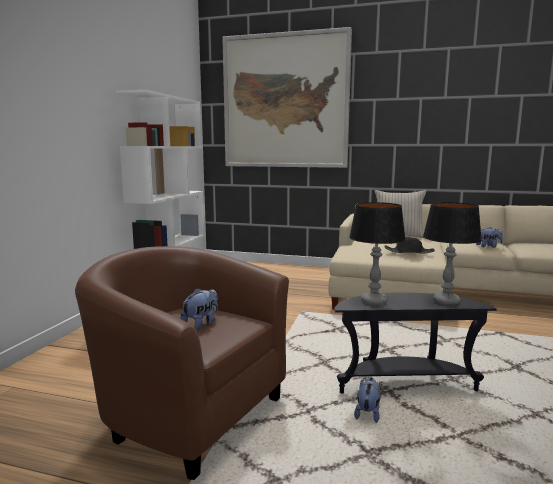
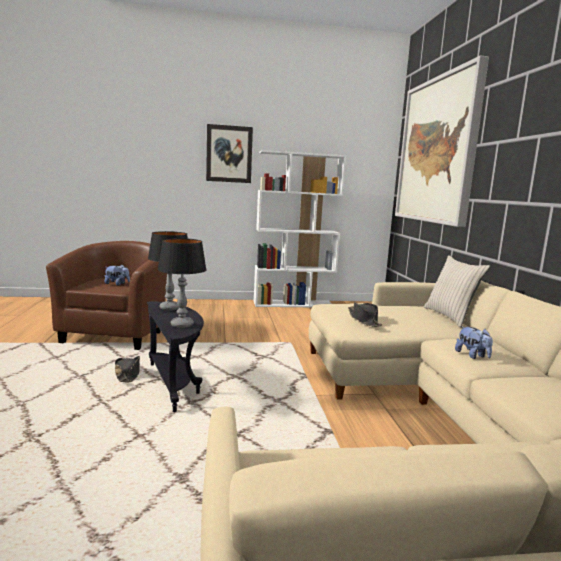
camera: 65 degrees right, 0 degrees up
plush toy [354,377,380,423] -> black hat [115,356,140,382]
none -> picture [206,124,253,183]

